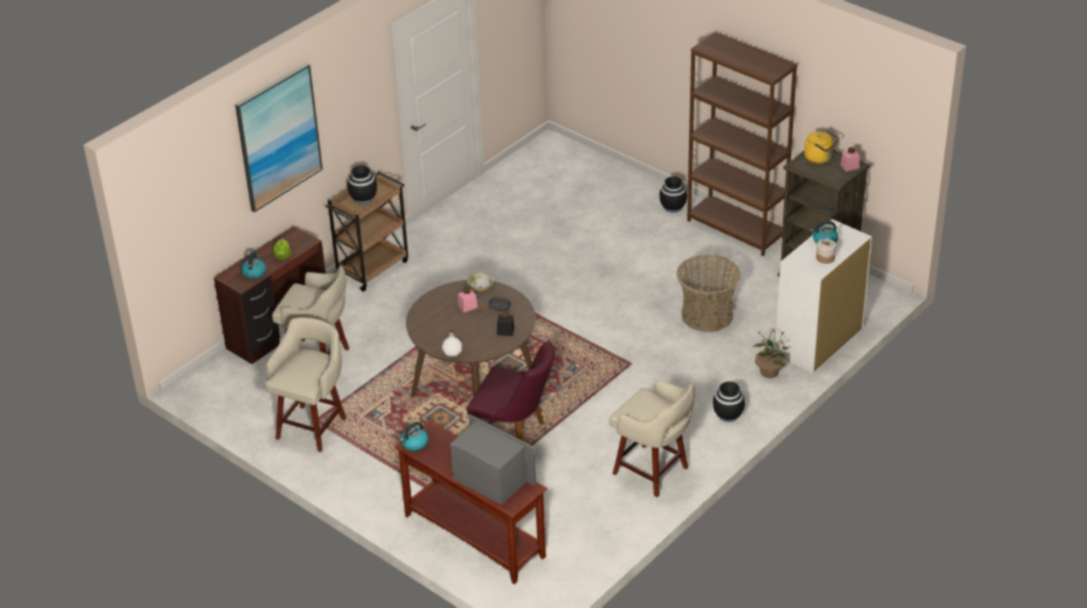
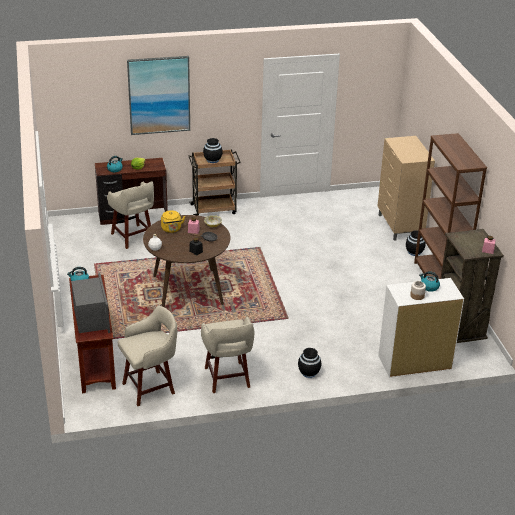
camera: 35 degrees right, 5 degrees down
beige stool [265,317,346,452] -> beige stool moved to [118,306,177,406]
purple chair [467,342,555,441] -> none
basket [677,254,741,332] -> none
potted plant [753,328,789,378] -> none
yellow kettle [804,130,839,164] -> yellow kettle moved to [161,210,185,233]
none -> beige dresser [378,136,435,241]

